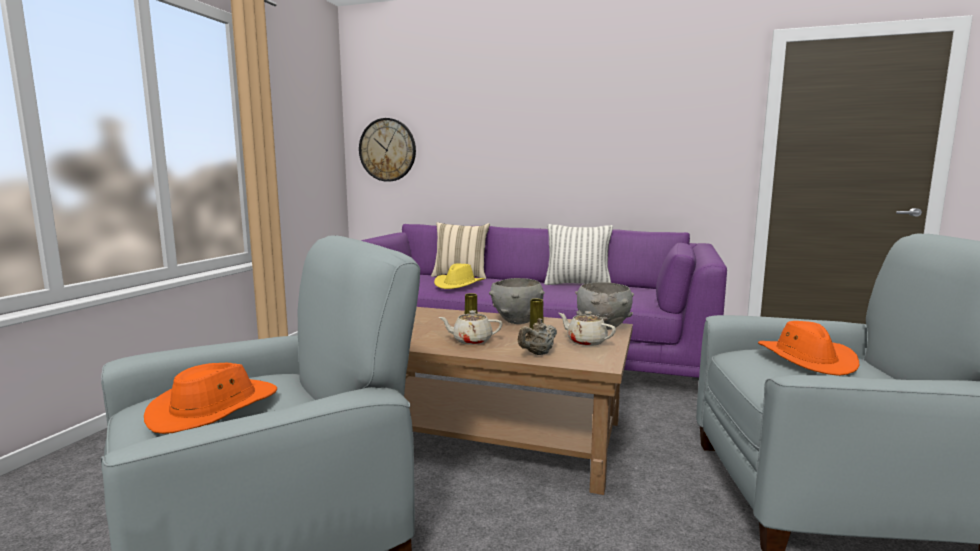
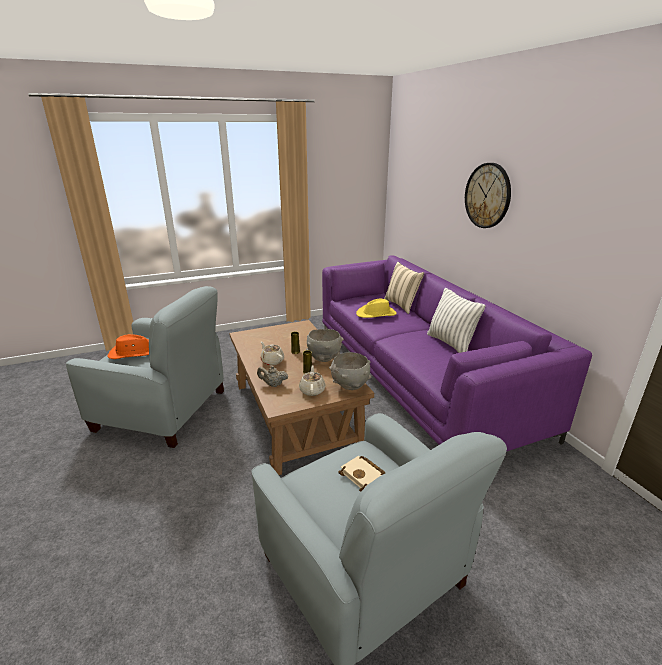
camera: 50 degrees right, 15 degrees up
wall clock [359,118,416,182] -> wall clock moved to [465,163,511,228]
orange hat [758,321,859,376] -> beige book [338,456,385,492]

